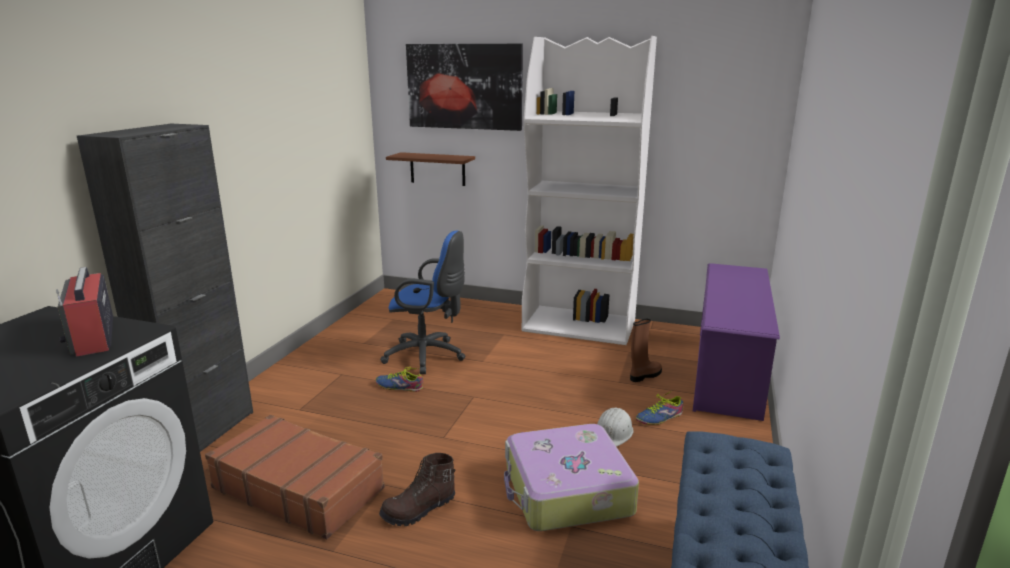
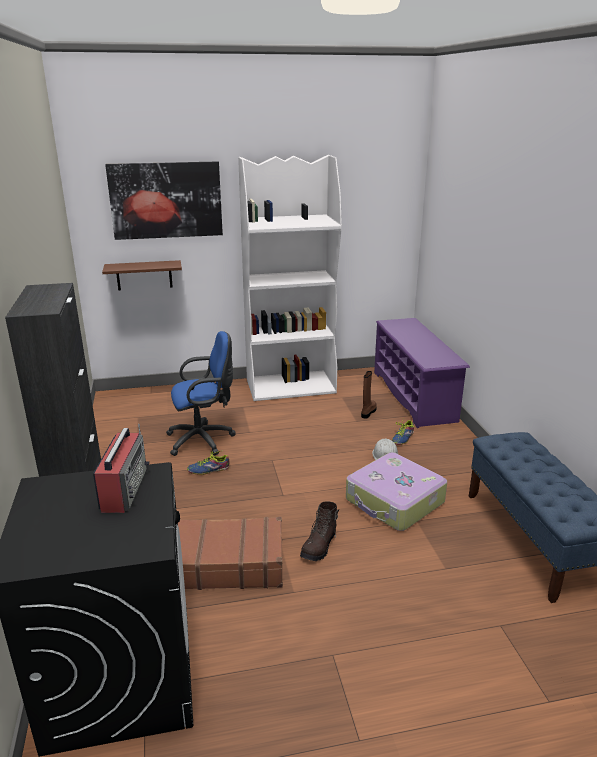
camera: 30 degrees left, 5 degrees up
radio [56,267,113,357] -> radio turned 120 degrees counterclockwise [93,424,149,513]

